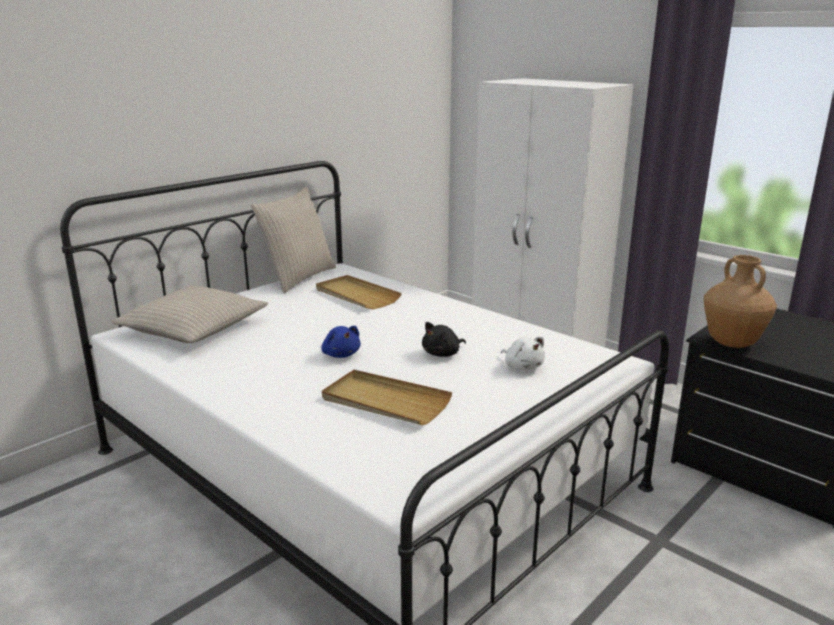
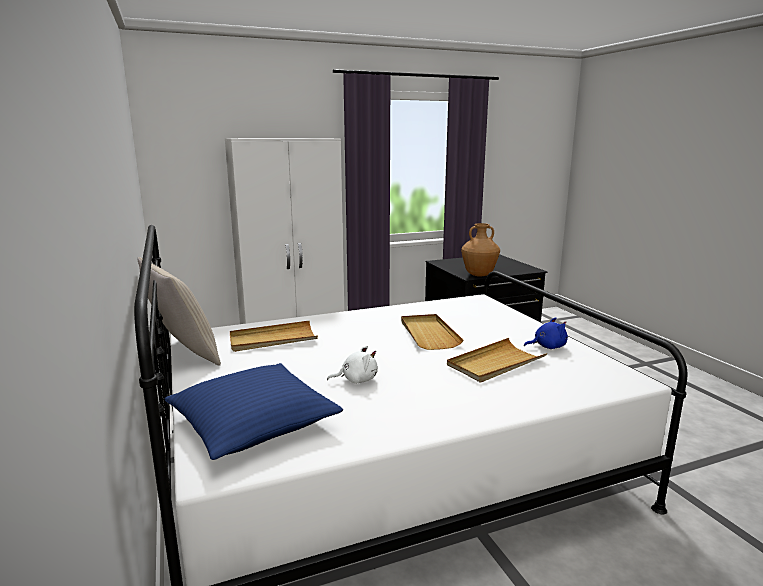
camera: 65 degrees left, 5 degrees down
beige pillow [112,286,268,343] -> blue pillow [164,363,343,460]
blue plush toy [321,326,361,358] -> blue plush toy moved to [524,317,568,349]
black plush toy [422,322,466,357] -> beige tray [401,314,463,350]
white plush toy [501,337,545,370] -> white plush toy moved to [327,346,378,384]

